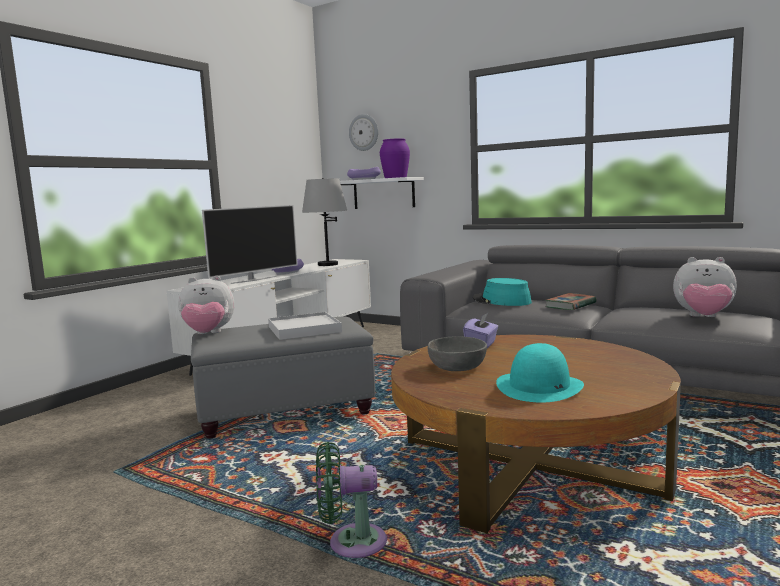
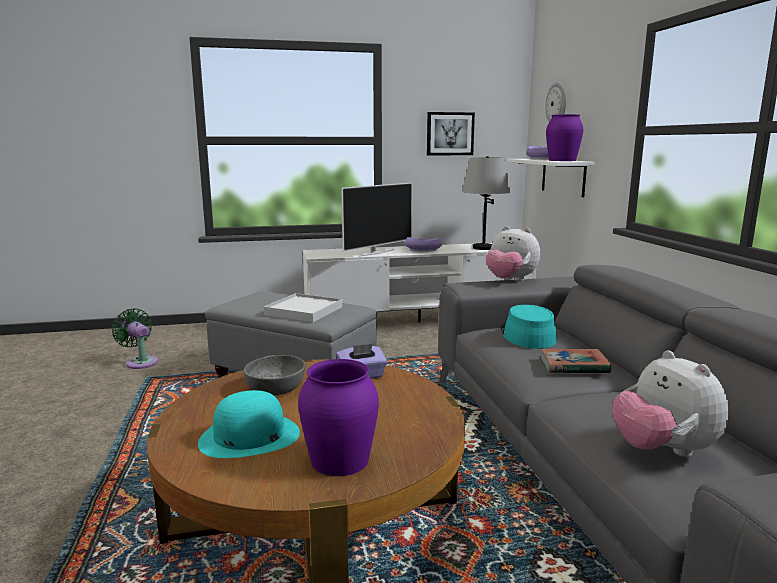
camera: 45 degrees right, 5 degrees up
plush toy [178,276,234,334] -> plush toy moved to [486,226,540,281]
television [202,205,298,284] -> television turned 45 degrees counterclockwise [341,183,412,257]
green fan [316,442,387,558] -> green fan moved to [112,309,158,369]
none -> purple vase [298,359,379,476]
none -> picture [427,112,475,155]

